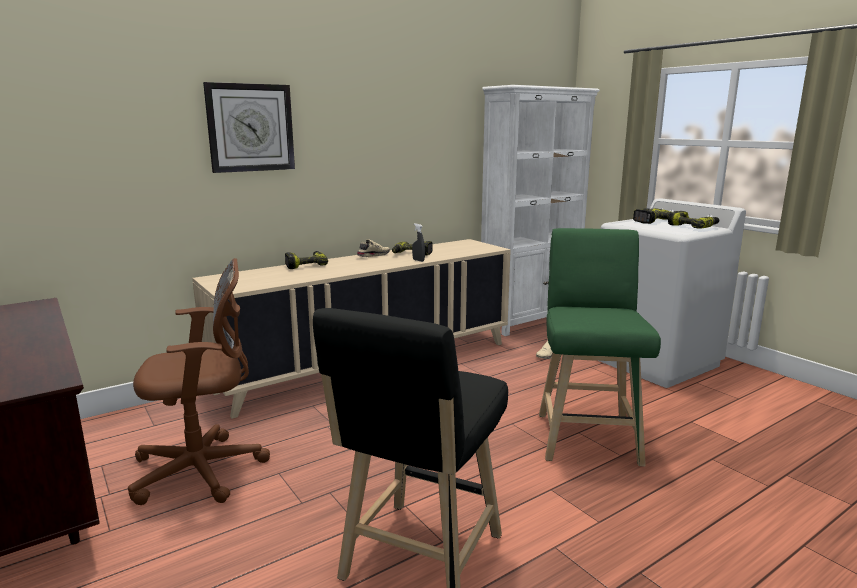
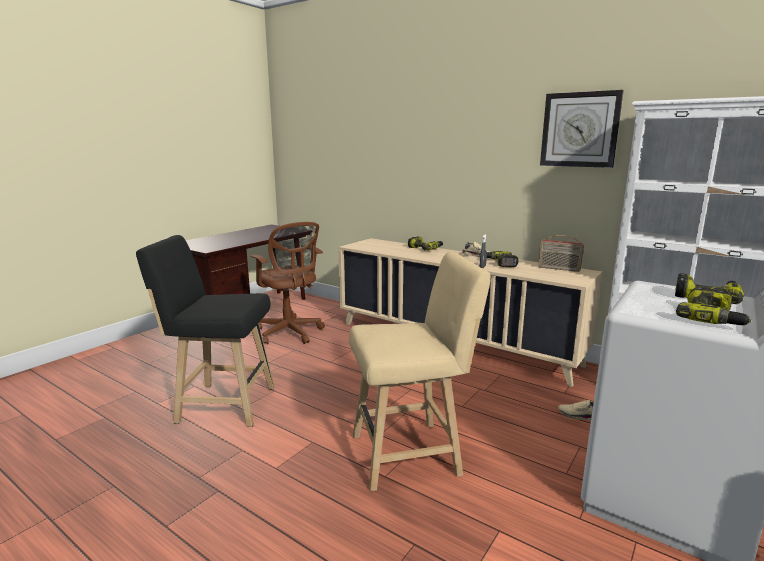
camera: 70 degrees right, 0 degrees up
wall clock [203,82,295,173] -> wall clock moved to [540,90,624,168]
green stool [539,228,661,467] -> beige stool [349,252,491,491]
none -> radio [538,235,584,272]

